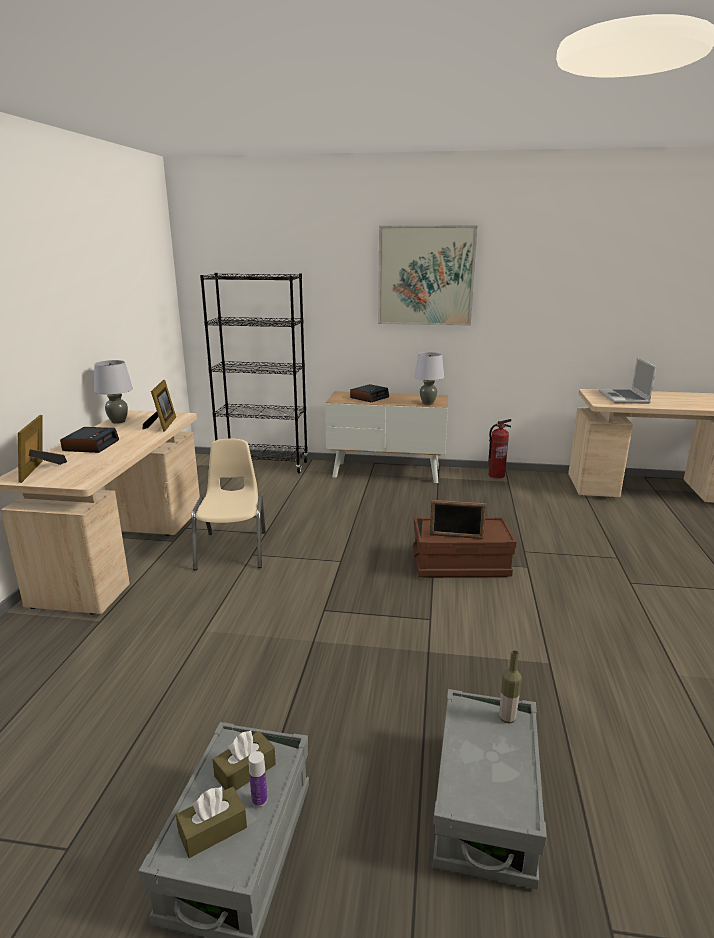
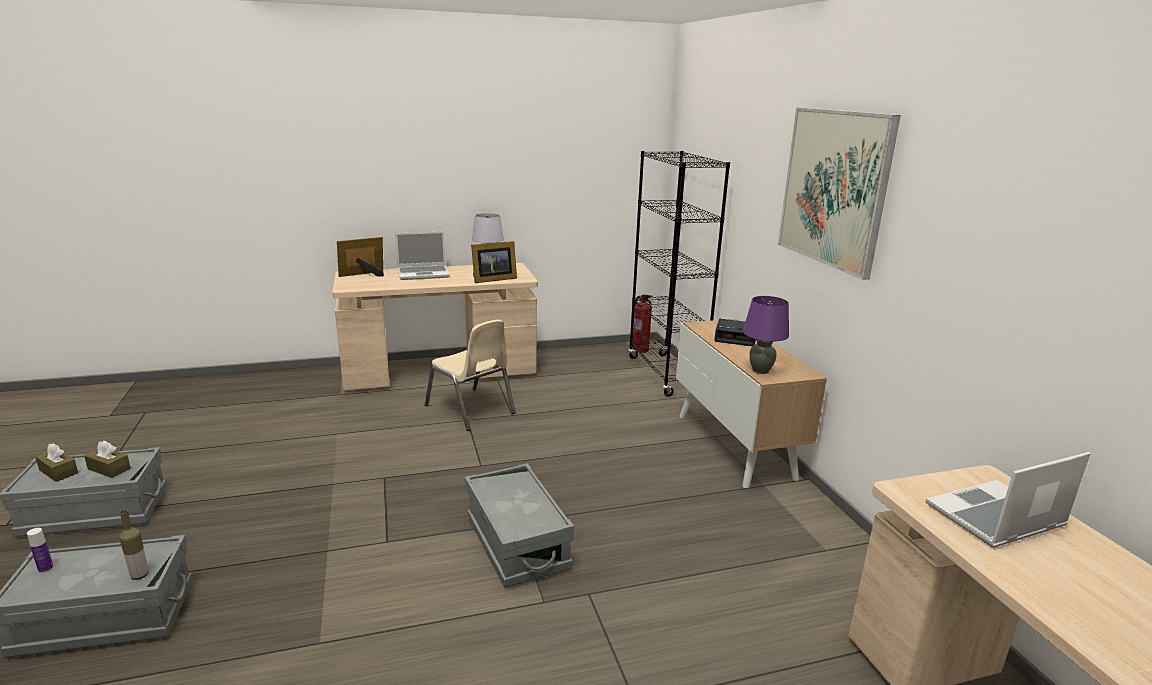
camera: 65 degrees right, 0 degrees up
alarm clock [60,427,119,453] -> laptop [395,231,450,280]
beige chair [192,439,266,570] -> beige chair turned 75 degrees clockwise [425,320,516,431]
bottle [248,751,267,807] -> bottle moved to [27,528,54,573]
brown storage box [413,517,517,578] -> grey storage box [465,463,574,588]
grey table lamp [414,352,444,405] -> purple table lamp [743,296,789,374]
picture frame [430,500,486,539] -> none
fire extinguisher [488,419,512,479] -> fire extinguisher moved to [632,294,652,353]

